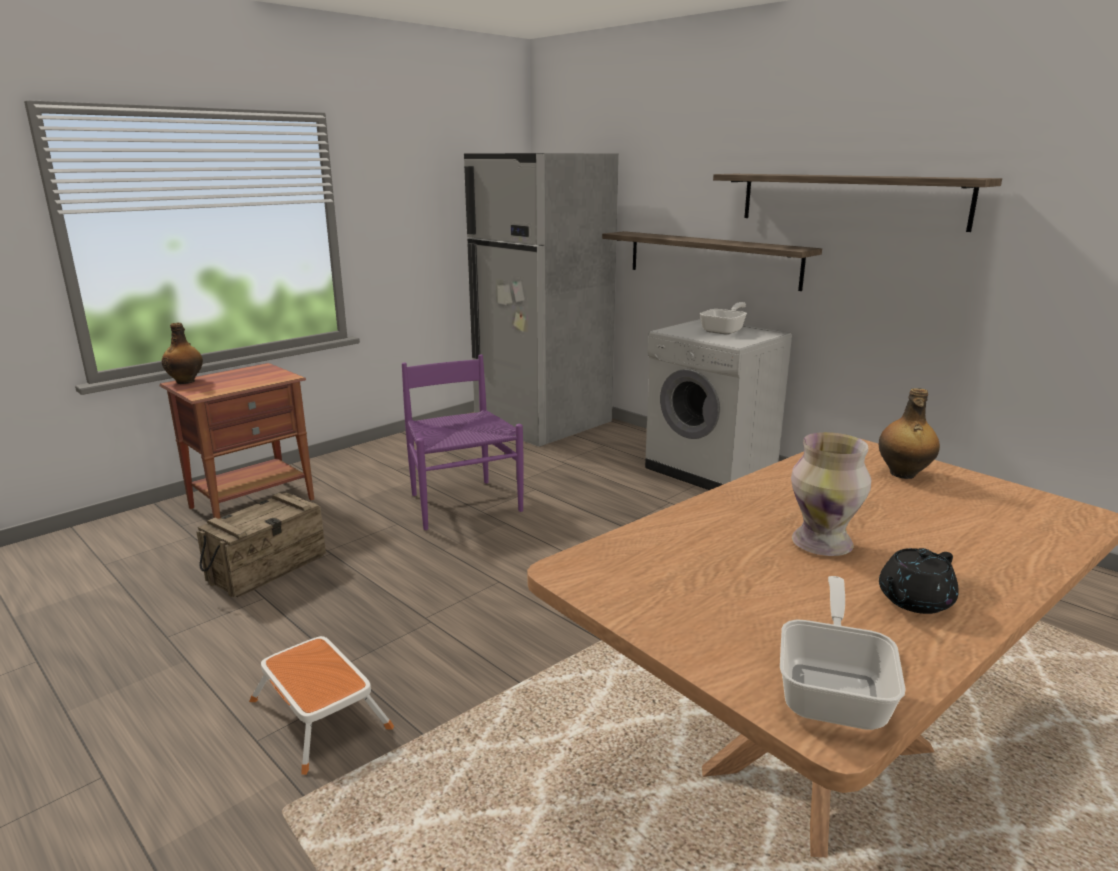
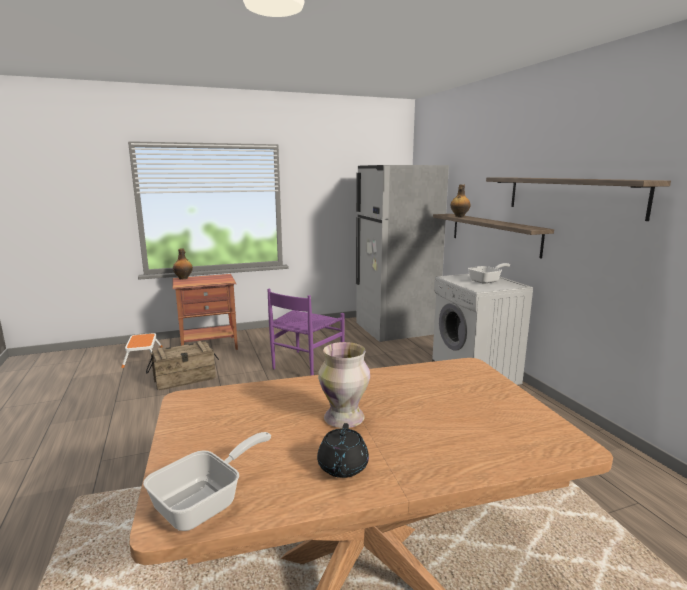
camera: 25 degrees right, 5 degrees down
orange step ladder [249,636,394,775] -> orange step ladder moved to [121,333,163,368]
purple chair [402,355,524,530] -> purple chair turned 150 degrees counterclockwise [268,289,345,375]
bottle [879,388,940,479] -> bottle moved to [450,184,470,217]
black teapot [879,548,959,614] -> black teapot turned 75 degrees counterclockwise [317,423,369,478]

